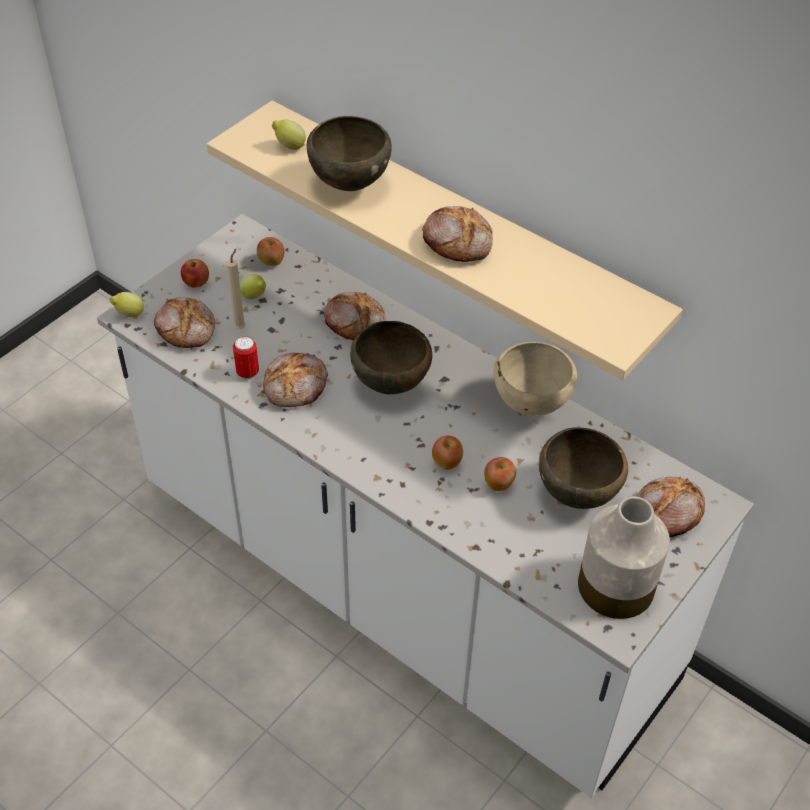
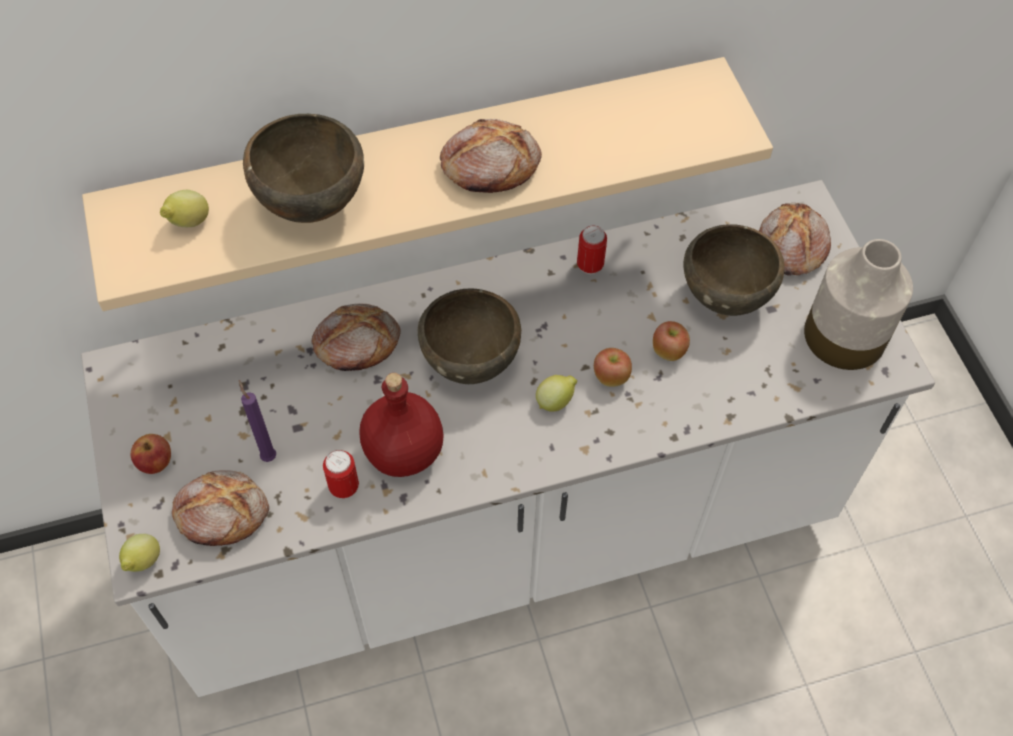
camera: 55 degrees left, 10 degrees up
beige candle [227,249,246,329] -> purple candle [239,380,276,462]
lemon [240,274,266,299] -> lemon moved to [536,375,577,412]
apple [257,237,284,266] -> none
bread [263,353,328,407] -> red bottle [360,373,444,477]
beige bowl [494,342,577,416] -> can [577,226,607,274]

